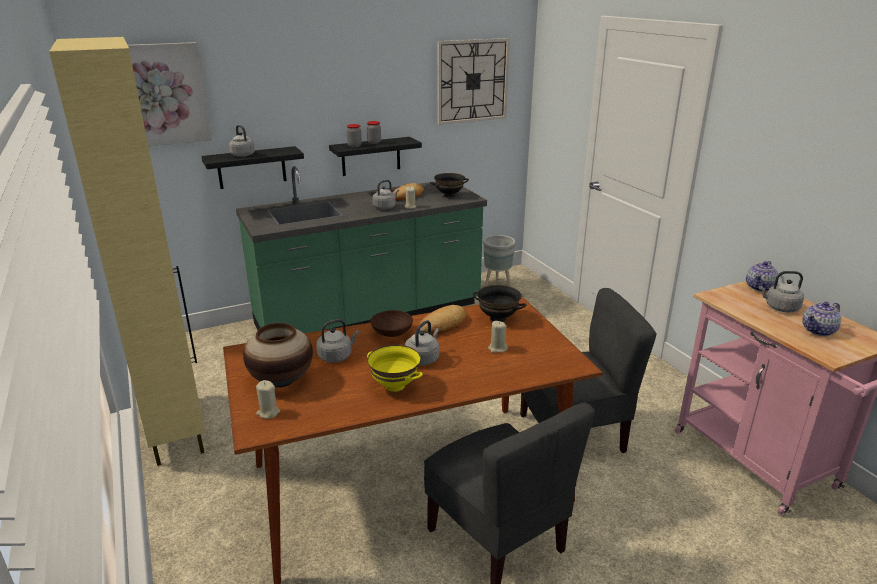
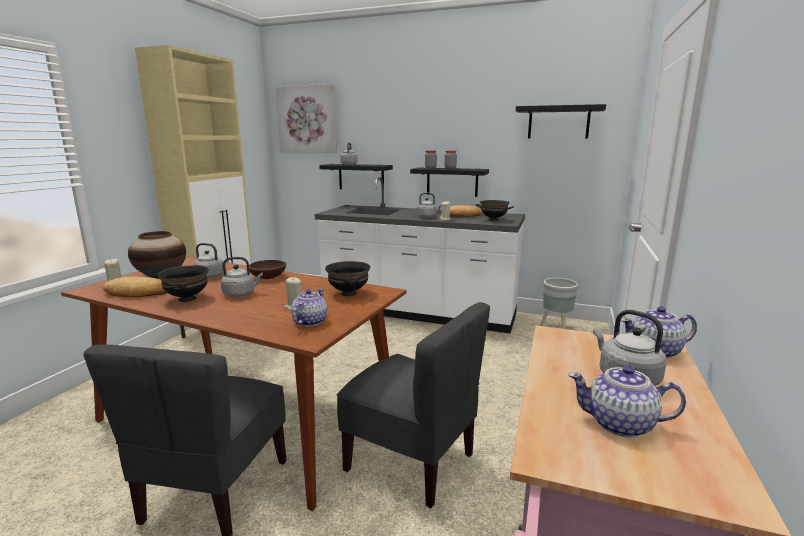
camera: 45 degrees right, 10 degrees down
green counter [236,166,487,333] -> white counter [315,177,525,333]
yellow bowl [367,345,423,392] -> black bowl [158,265,209,302]
bread [419,305,467,335] -> bread moved to [103,277,167,297]
wall clock [437,38,510,125] -> black shelf [516,104,606,139]
none -> teapot [291,289,328,326]

